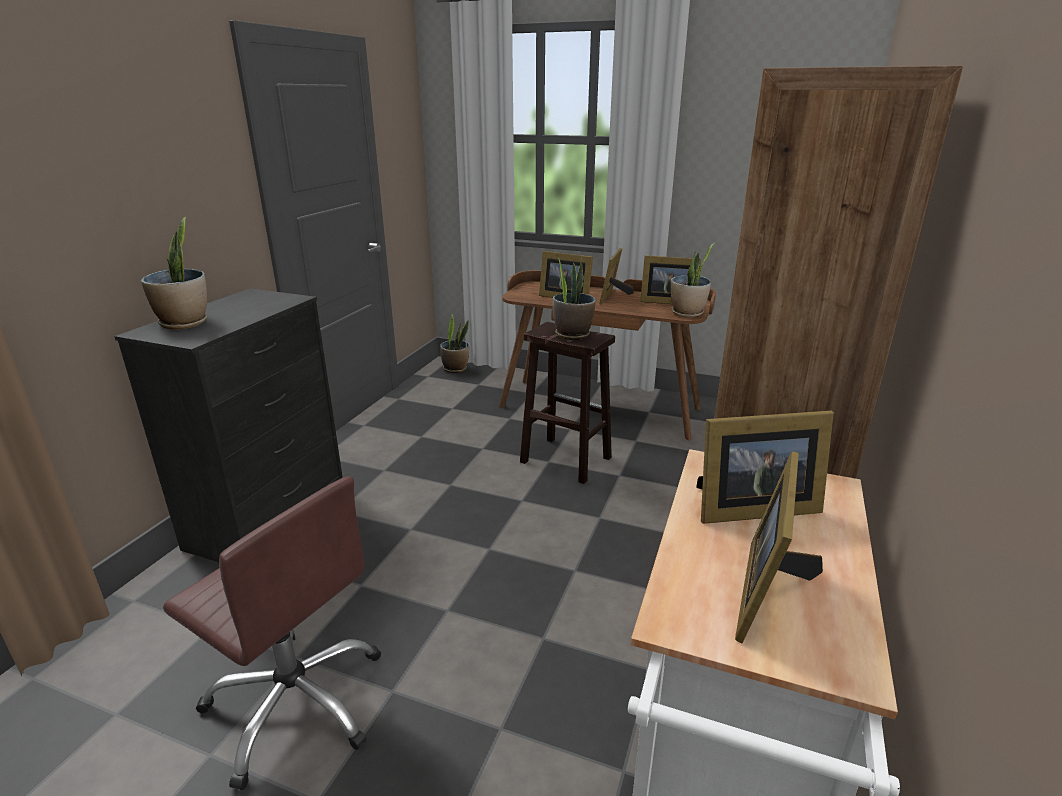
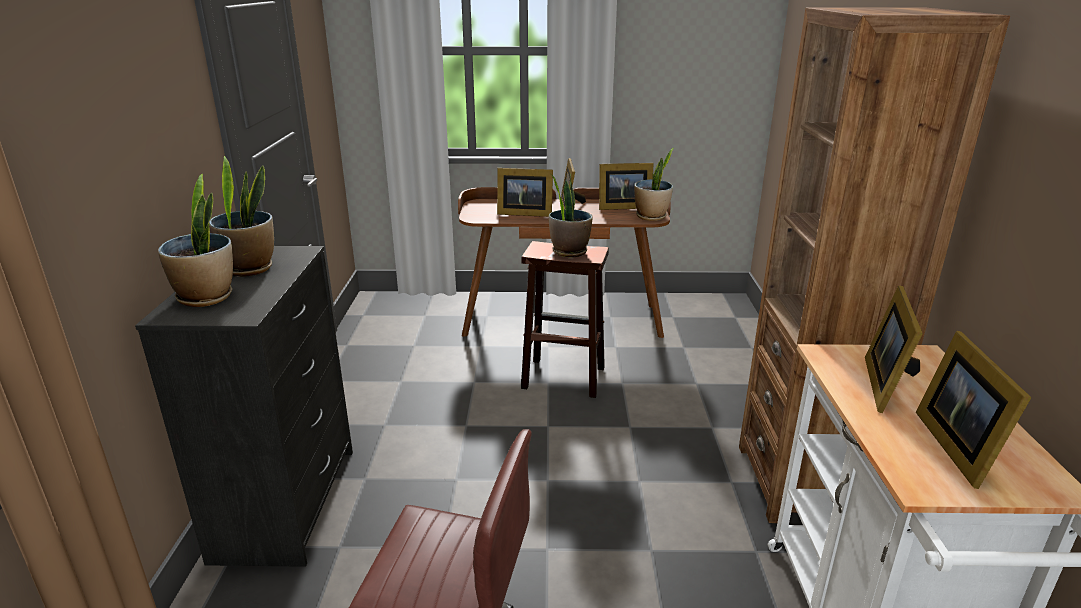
camera: 20 degrees left, 0 degrees up
potted plant [440,314,469,373] -> potted plant moved to [209,156,274,277]
picture frame [696,411,834,524] -> picture frame turned 135 degrees clockwise [865,285,923,413]

